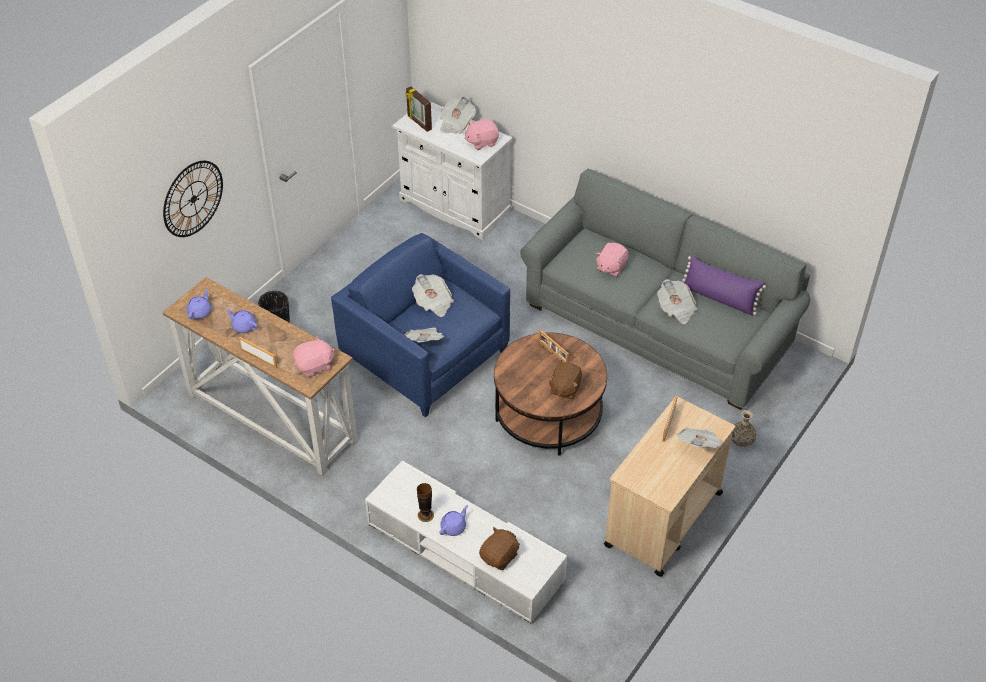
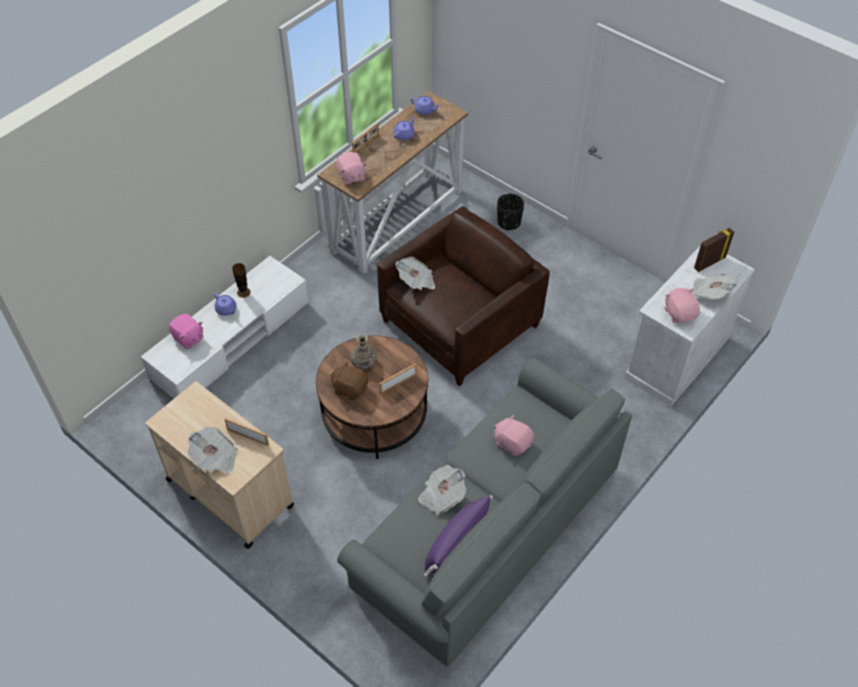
camera: 95 degrees right, 5 degrees up
wall clock [163,161,223,237] -> none
blue armchair [331,233,510,418] -> brown armchair [377,206,550,386]
newspaper [412,274,454,317] -> none
brown plush toy [479,527,520,570] -> pink plush toy [169,314,204,349]
vase [731,410,756,447] -> vase moved to [351,334,377,369]

